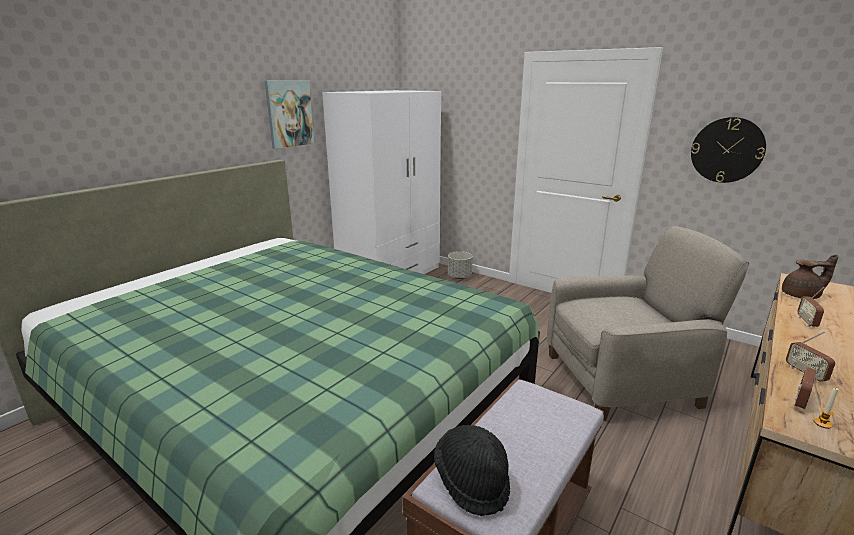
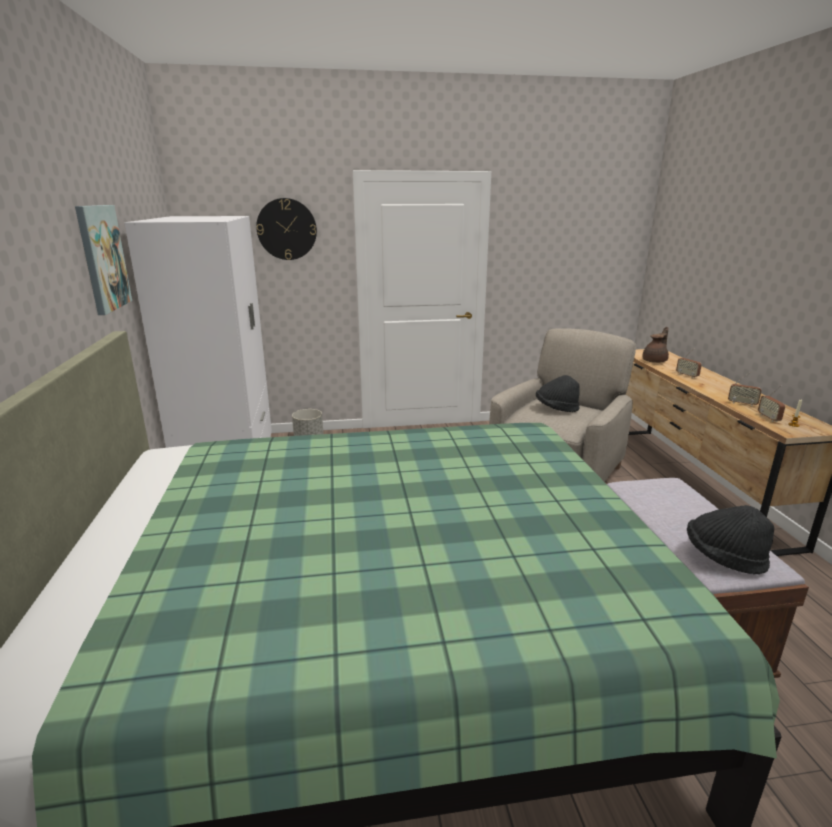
camera: 45 degrees left, 0 degrees up
wall clock [691,117,766,183] -> wall clock moved to [256,198,317,260]
none -> black hat [536,375,580,412]

